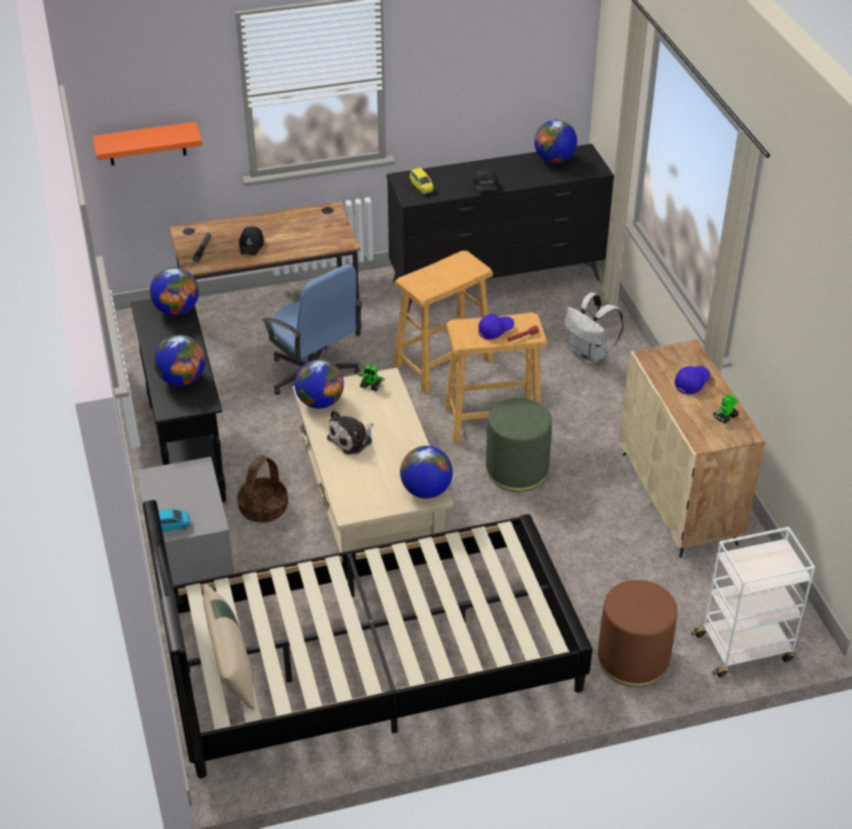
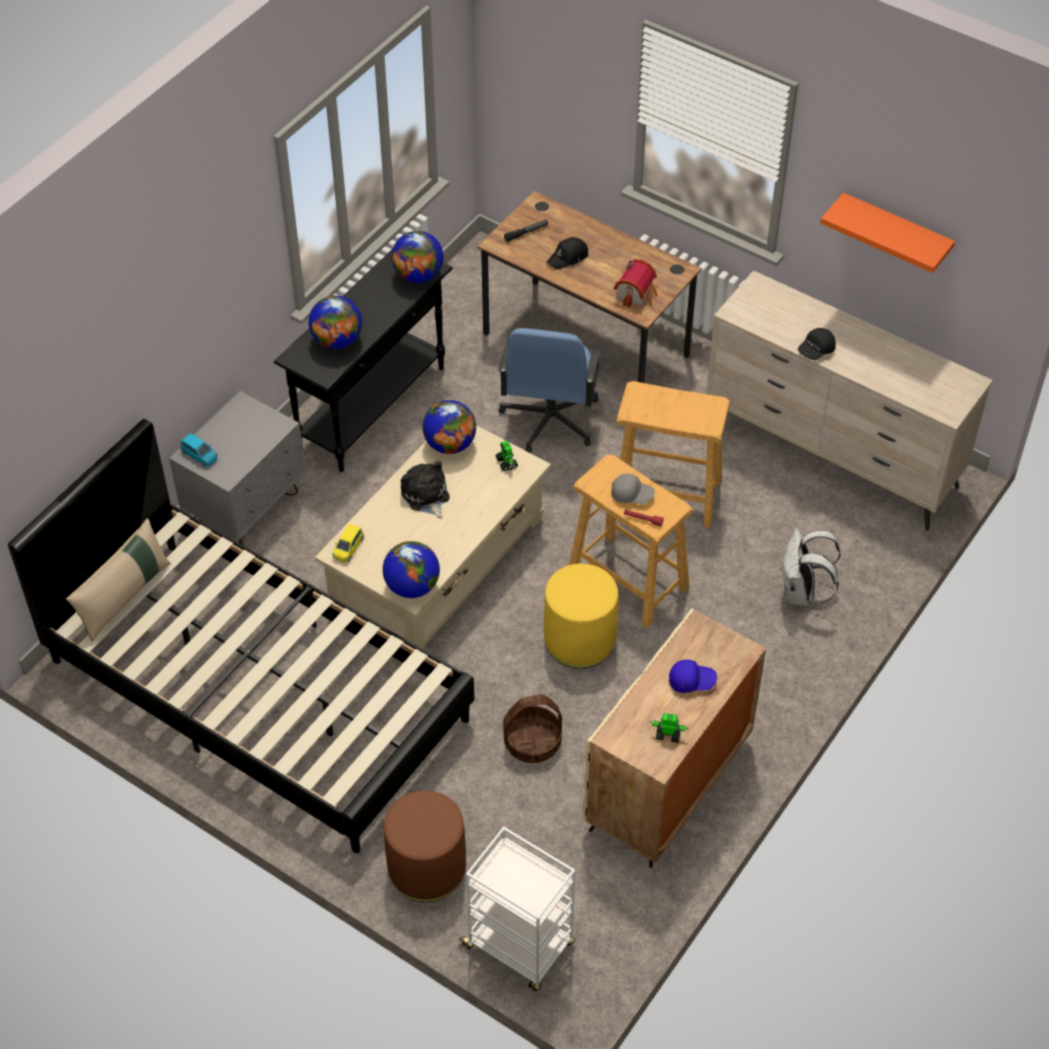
camera: 50 degrees right, 10 degrees up
orange shelf [93,122,202,166] -> orange shelf moved to [820,193,955,273]
basket [237,455,288,523] -> basket moved to [503,694,562,763]
plush toy [327,410,373,455] -> plush toy turned 60 degrees clockwise [401,461,450,519]
black dresser [387,144,614,313] -> beige dresser [706,270,993,531]
yellow toy car [409,167,434,194] -> yellow toy car moved to [332,524,364,563]
blue cap [479,314,514,340] -> grey cap [611,474,655,504]
green ottoman [486,398,552,491] -> yellow ottoman [544,564,618,668]
globe [534,120,577,163] -> none
none -> toy house [613,259,657,308]

